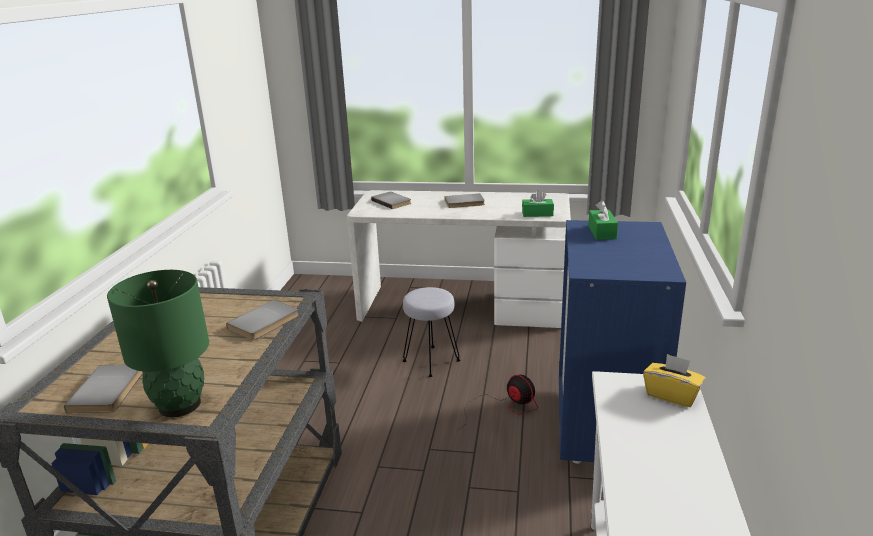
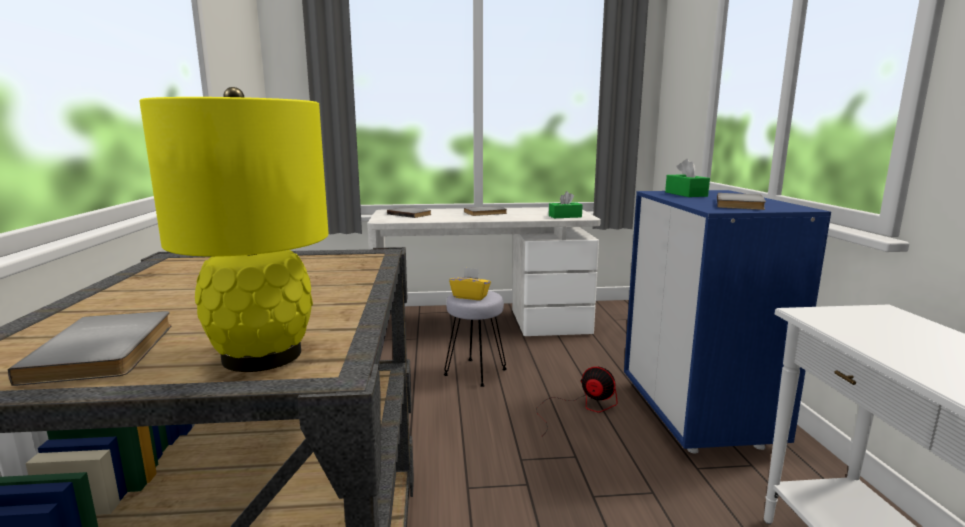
camera: 15 degrees left, 10 degrees down
green table lamp [107,270,209,417] -> yellow table lamp [139,87,329,372]
grey book [226,300,299,340] -> grey book moved to [717,193,766,210]
yellow tissue box [643,354,706,407] -> yellow tissue box moved to [449,268,491,300]

